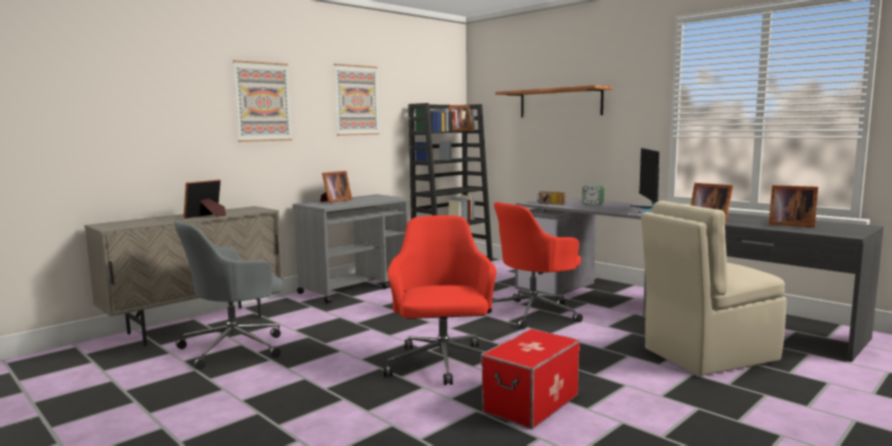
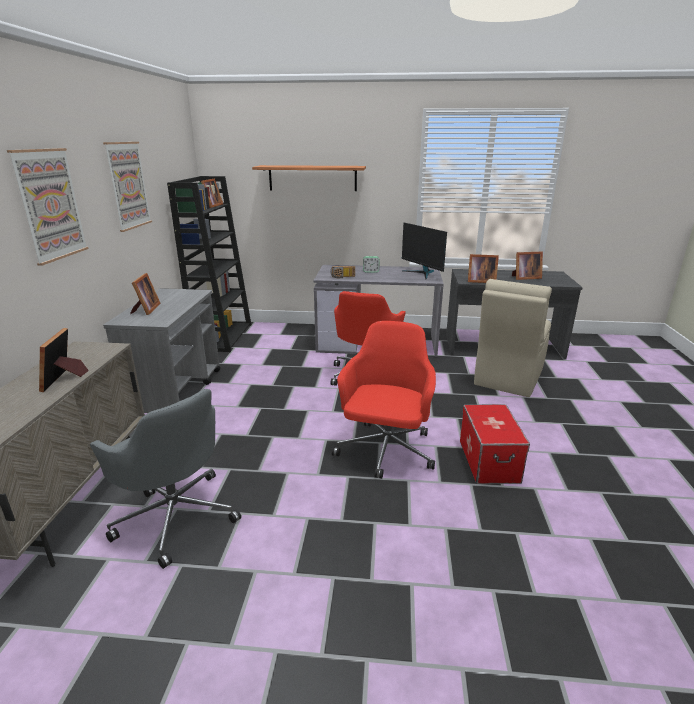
camera: 40 degrees left, 15 degrees up
grey office chair [174,220,283,370] -> grey office chair turned 60 degrees counterclockwise [90,389,241,569]
red office chair [384,215,496,385] -> red office chair turned 60 degrees clockwise [332,321,436,479]

